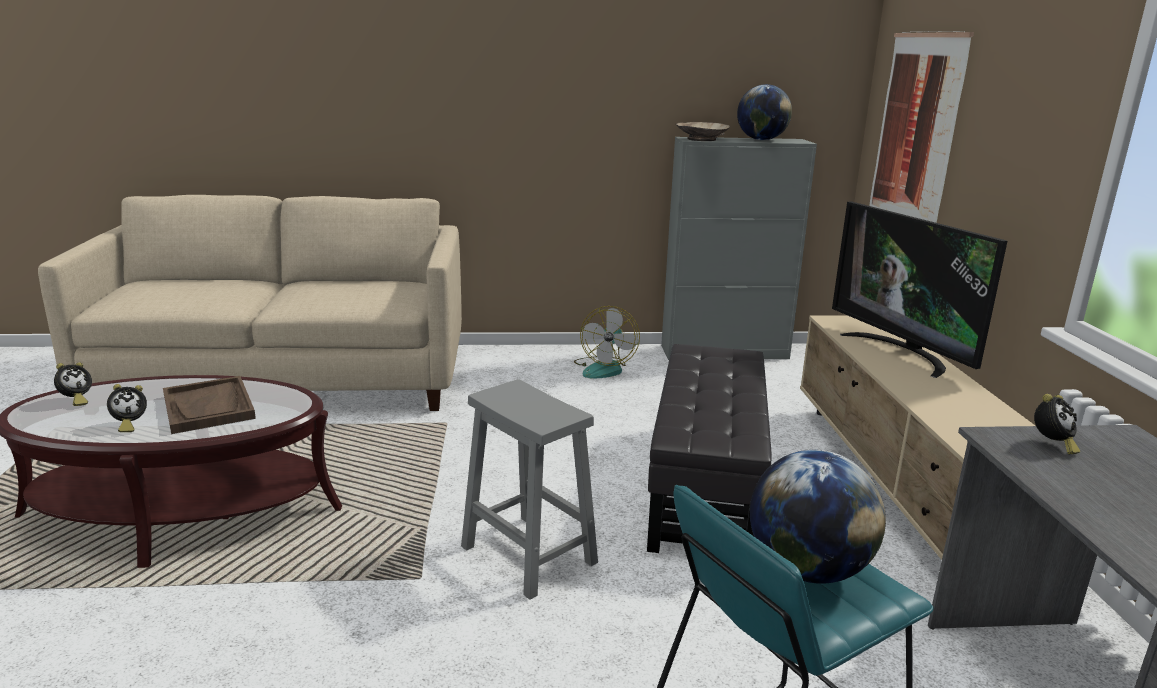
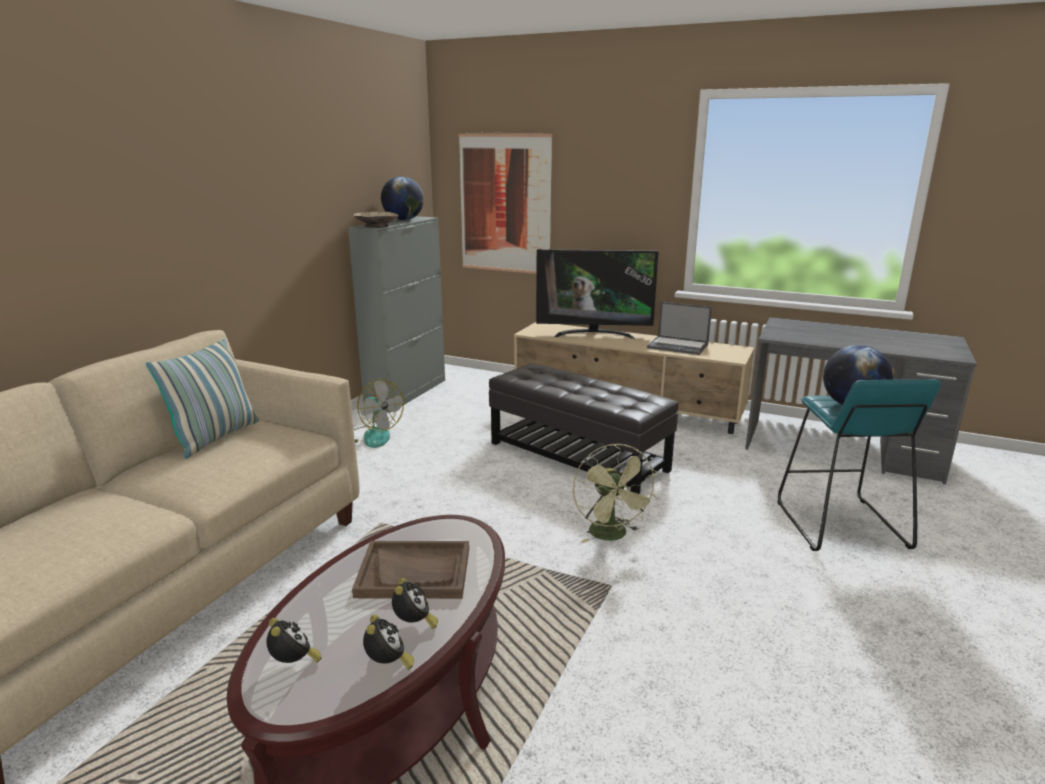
camera: 60 degrees left, 0 degrees up
grey stool [461,379,598,600] -> green fan [573,443,658,543]
alarm clock [1034,394,1080,454] -> alarm clock moved to [363,614,414,670]
none -> pillow [146,338,260,459]
none -> laptop [647,302,712,355]

